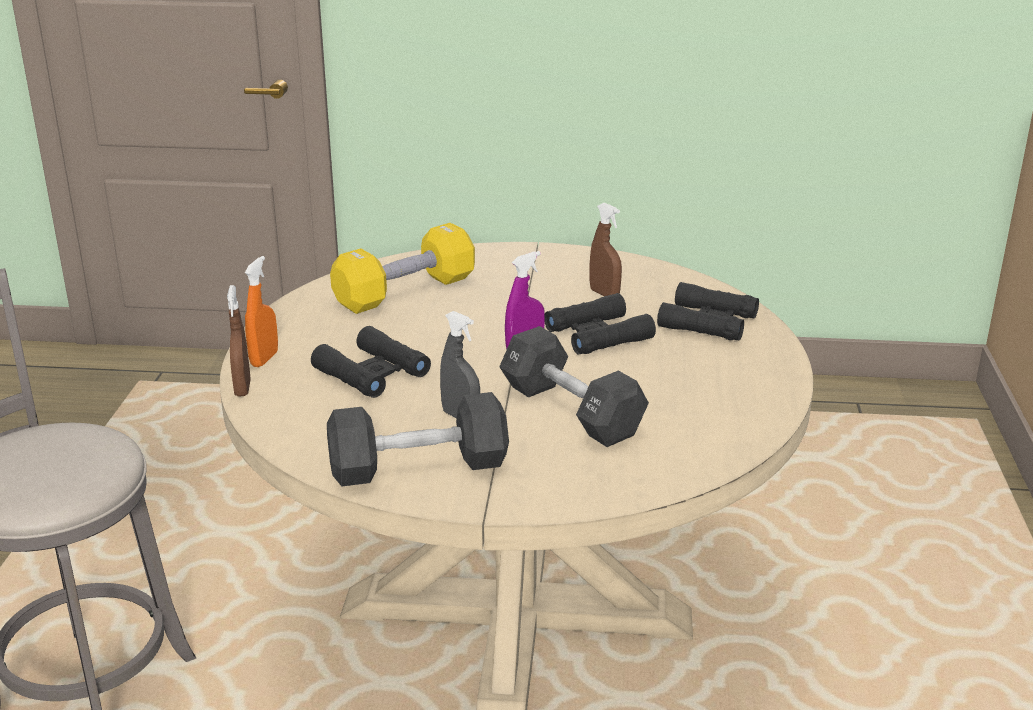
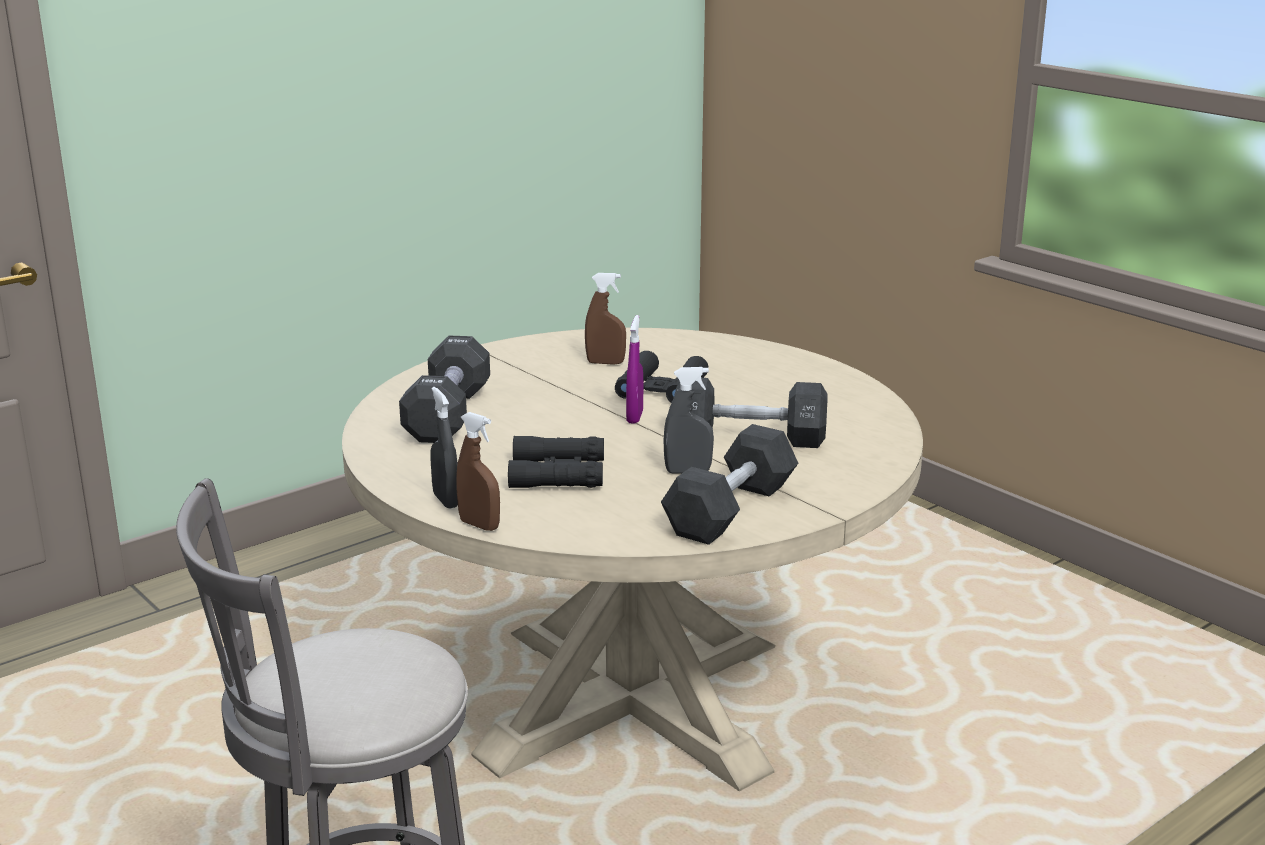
camera: 45 degrees left, 5 degrees down
orange spray bottle [245,256,278,367] -> grey spray bottle [430,387,458,509]
yellow dumbbell [330,223,475,314] -> black dumbbell [399,335,490,443]
black binoculars [657,282,759,340] -> none

